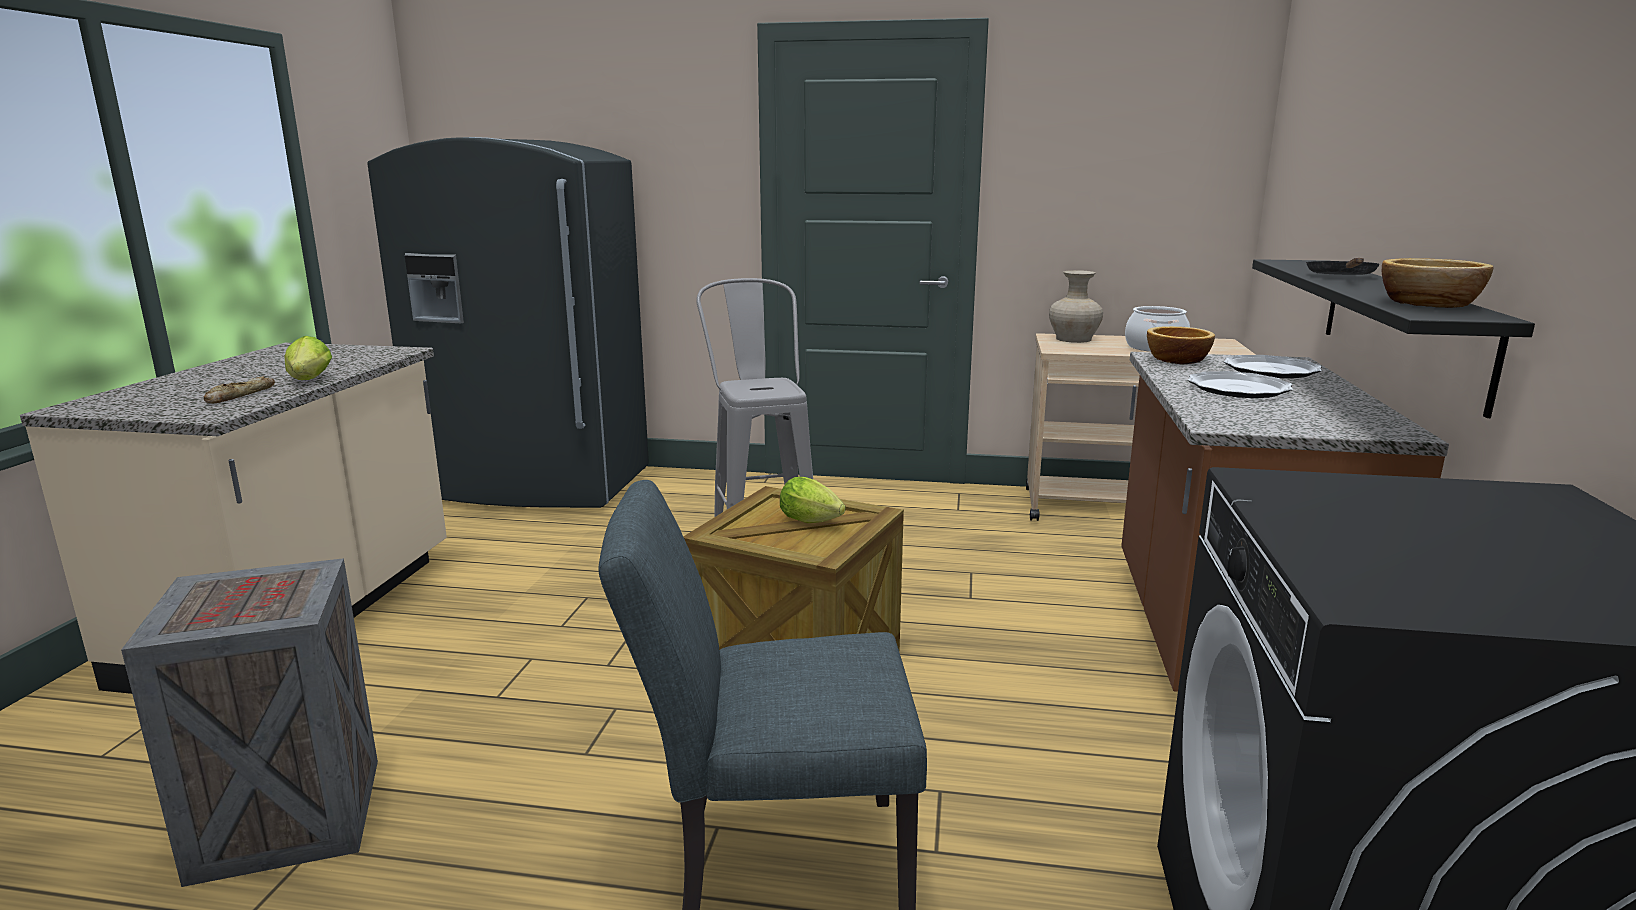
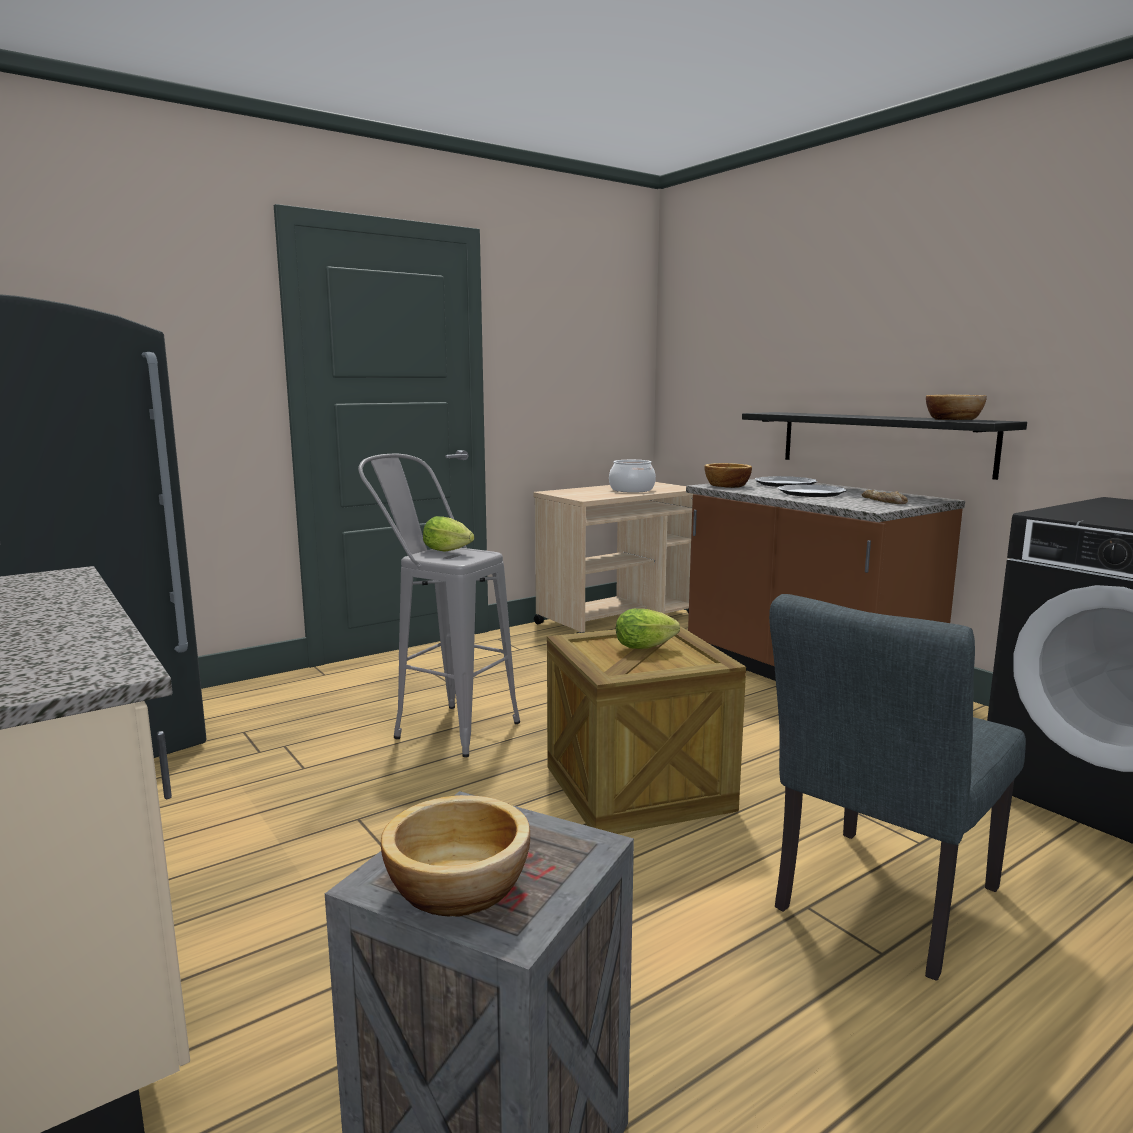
camera: 45 degrees left, 5 degrees down
bread [204,376,275,403] -> bread moved to [862,490,908,504]
lettuce [284,336,332,380] -> lettuce moved to [423,516,474,552]
beige vase [1049,270,1103,343] -> none
black frying pan [1306,258,1380,275] -> none
none -> bowl [381,795,530,917]

